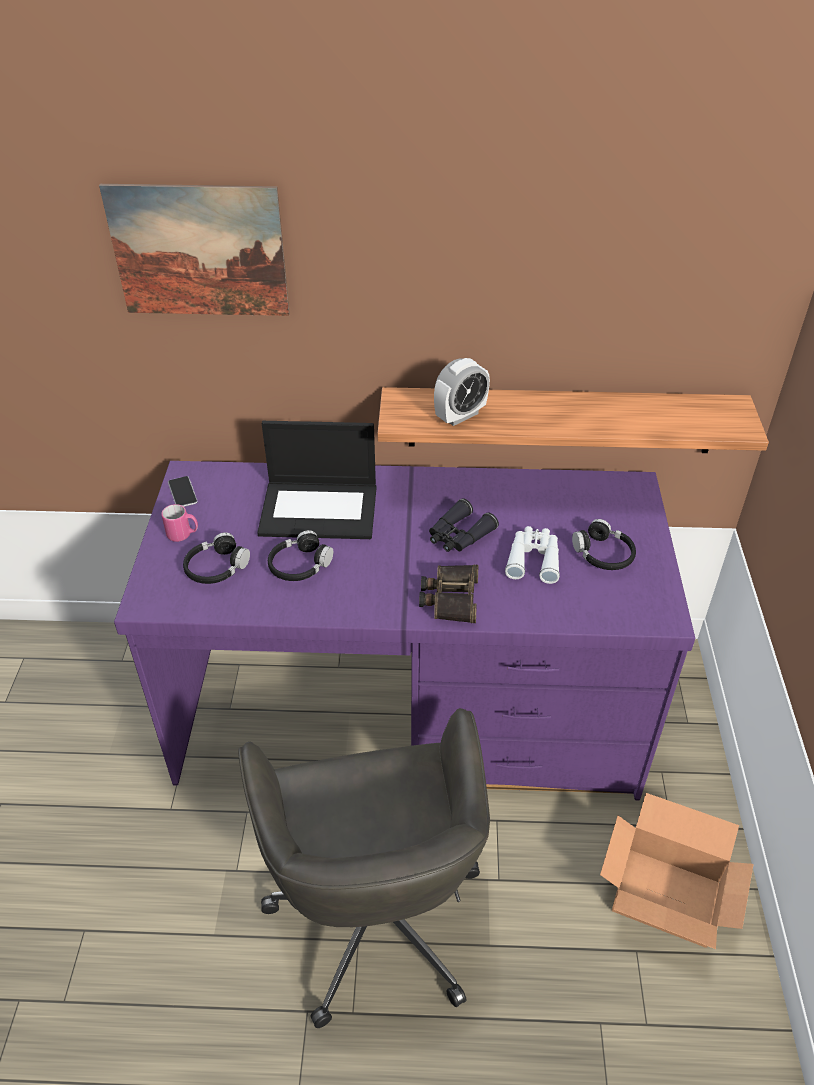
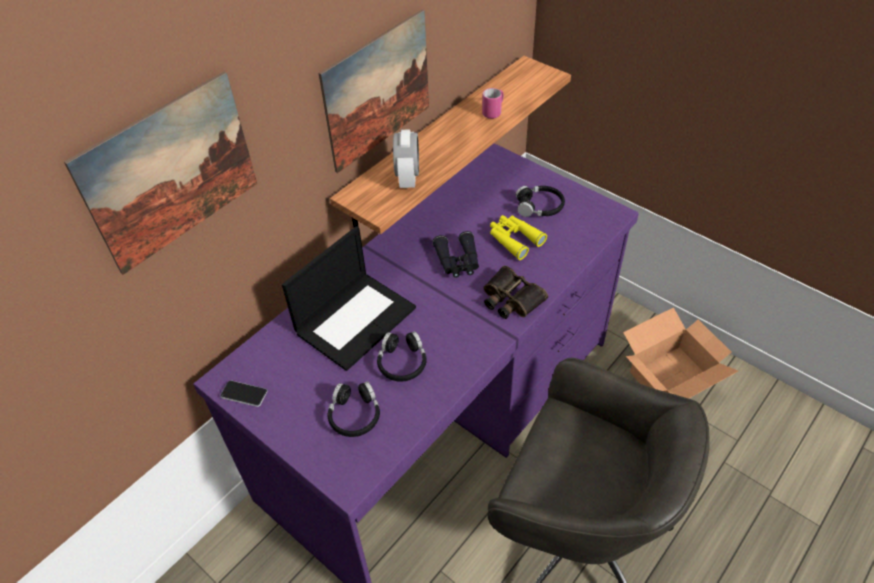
camera: 50 degrees left, 5 degrees up
pink mug [161,504,198,542] -> pink mug moved to [482,88,504,119]
white binoculars [505,526,560,584] -> yellow binoculars [490,215,547,260]
none -> picture [318,9,429,173]

